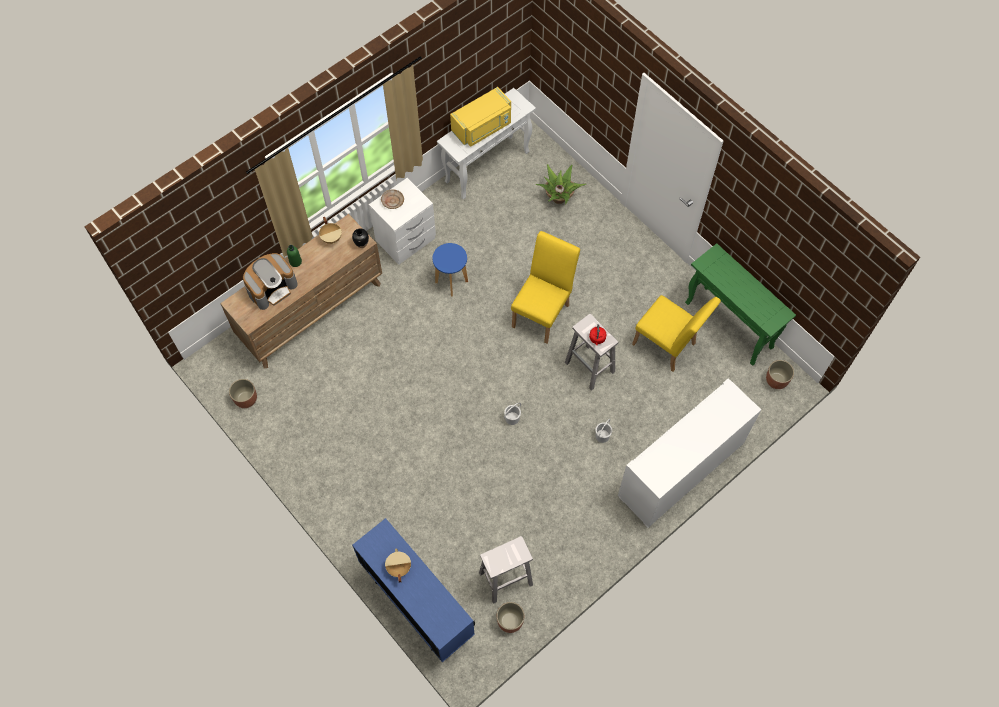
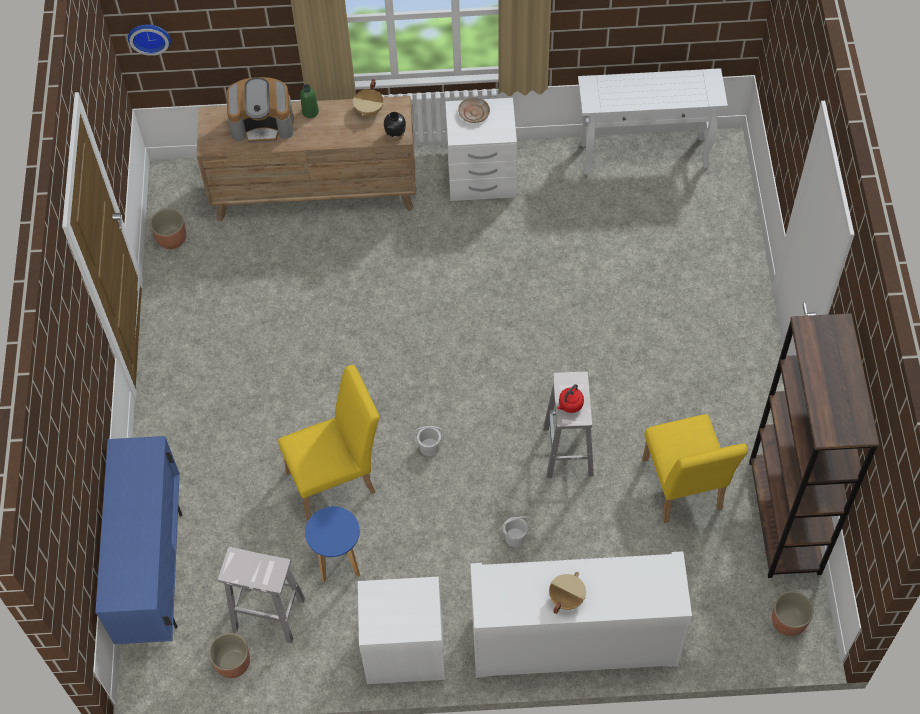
camera: 40 degrees right, 5 degrees down
beige cooking pot [385,548,411,583] -> beige cooking pot moved to [549,572,586,614]
blue stool [433,243,468,296] -> blue stool moved to [305,506,360,582]
yellow microwave [450,87,511,147] -> none
yellow chair [511,231,580,344] -> yellow chair moved to [278,365,380,520]
potted plant [535,164,586,205] -> none
green console table [685,243,796,366] -> brown bookcase [749,313,879,578]
none -> wall clock [128,24,171,56]
none -> white nightstand [358,577,445,684]

